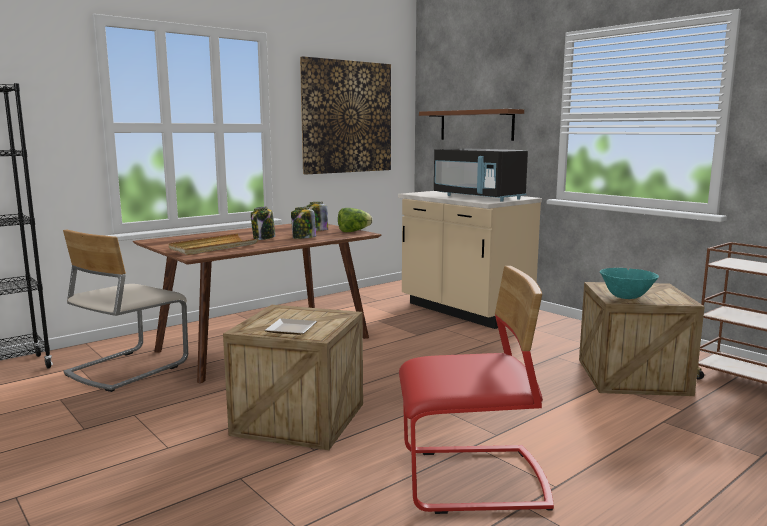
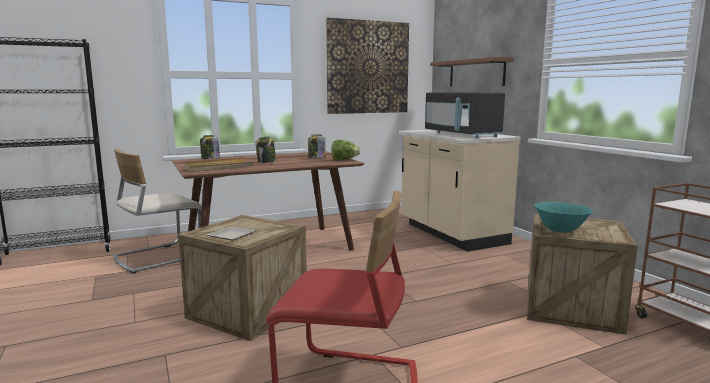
camera: 15 degrees right, 0 degrees up
jar [291,207,316,239] -> jar moved to [200,135,220,159]

